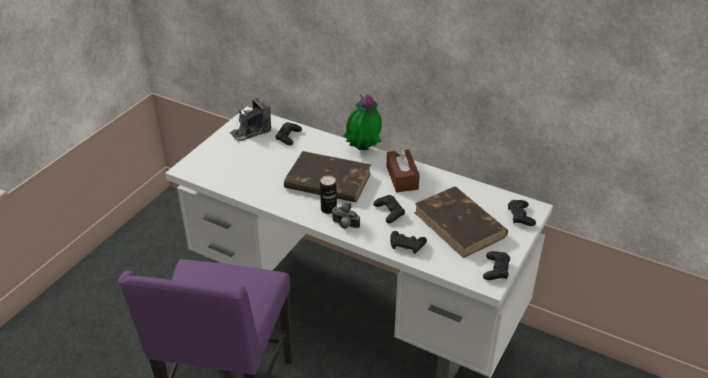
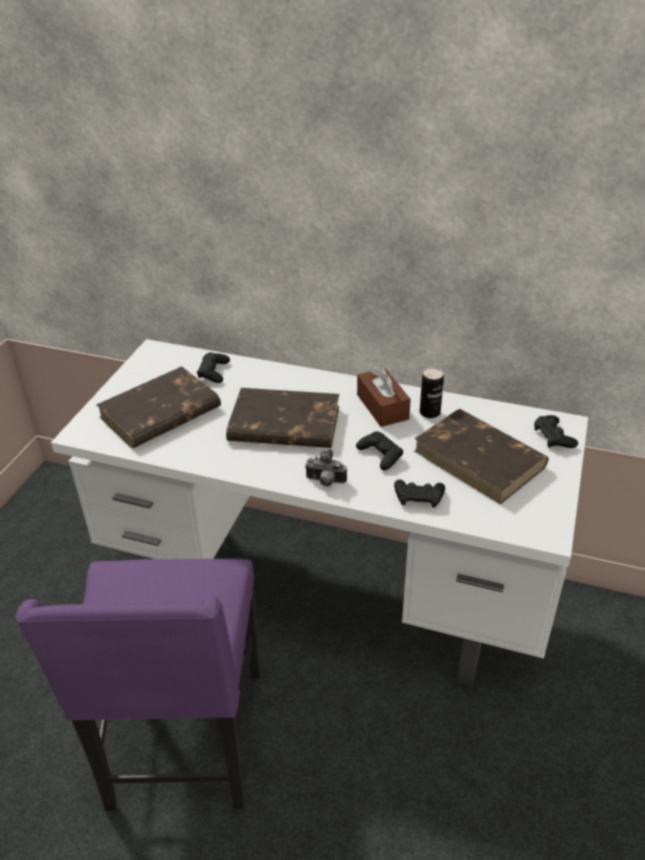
camera: 10 degrees left, 0 degrees up
camera [229,97,271,142] -> none
can [320,176,337,214] -> can moved to [420,368,444,418]
potted plant [343,94,382,151] -> none
black game controller [483,251,510,280] -> none
none -> brown book [96,366,221,448]

